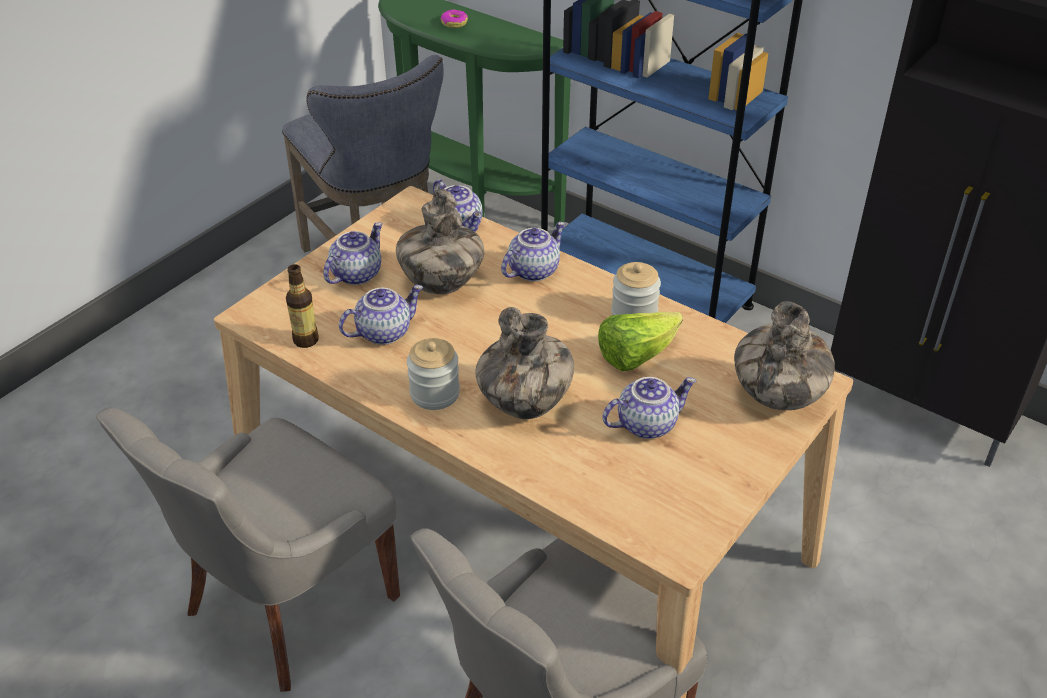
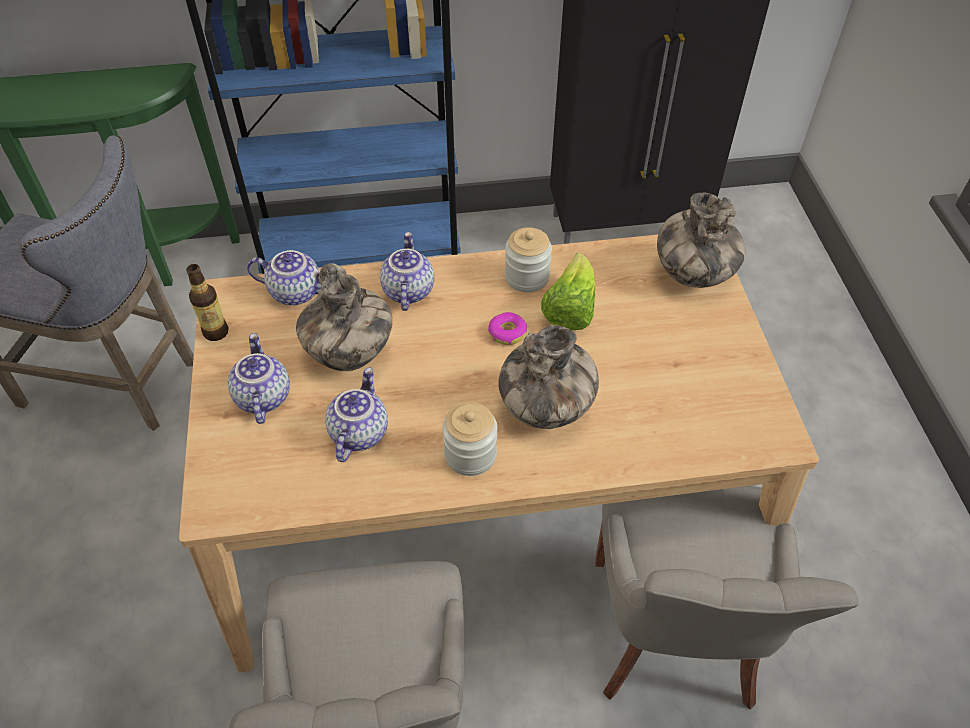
camera: 45 degrees left, 10 degrees up
bottle [286,264,319,348] -> bottle moved to [186,264,228,341]
donut [441,9,468,28] -> donut moved to [488,312,527,345]
teapot [602,377,696,439] -> none

